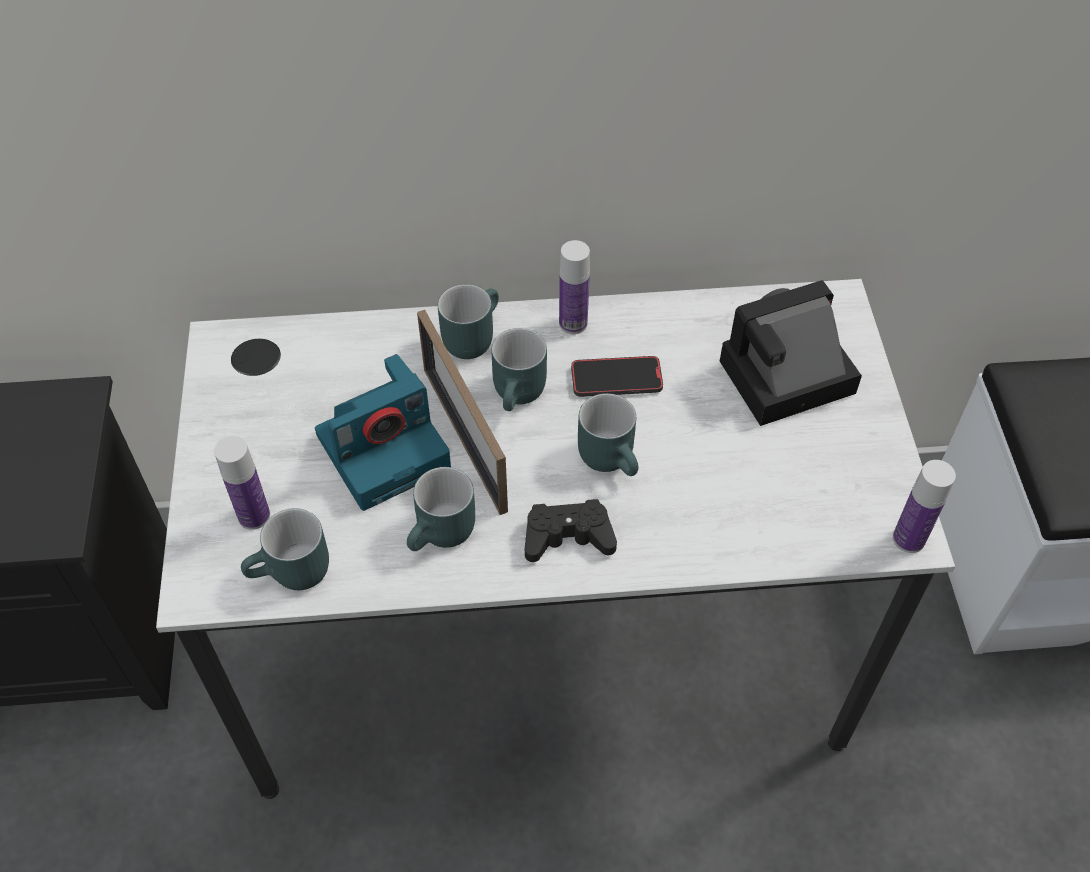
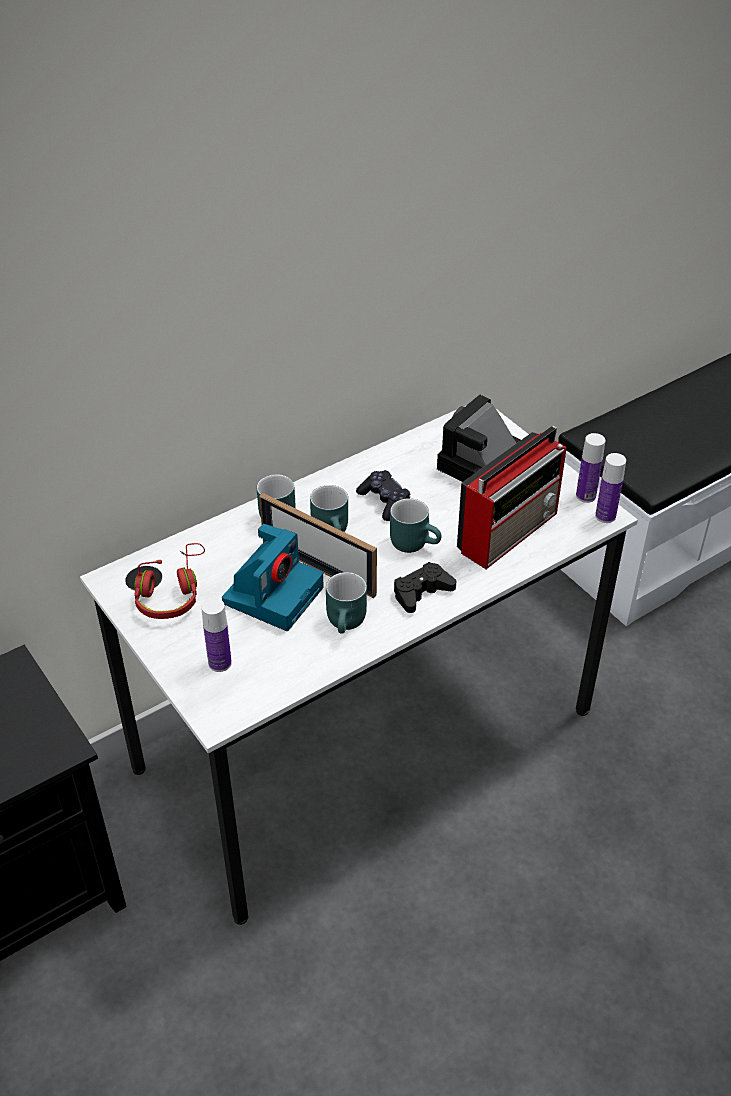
camera: 30 degrees left, 10 degrees down
turquoise mug [241,508,329,590] -> none
bottle [559,240,590,334] -> bottle moved to [576,433,605,503]
phone [571,356,663,397] -> black game controller [356,470,410,521]
none -> red headphones [134,543,205,619]
none -> radio [457,426,566,569]

